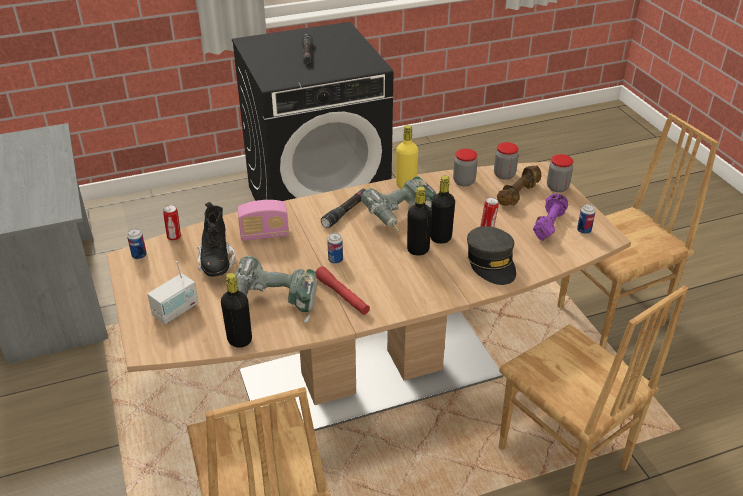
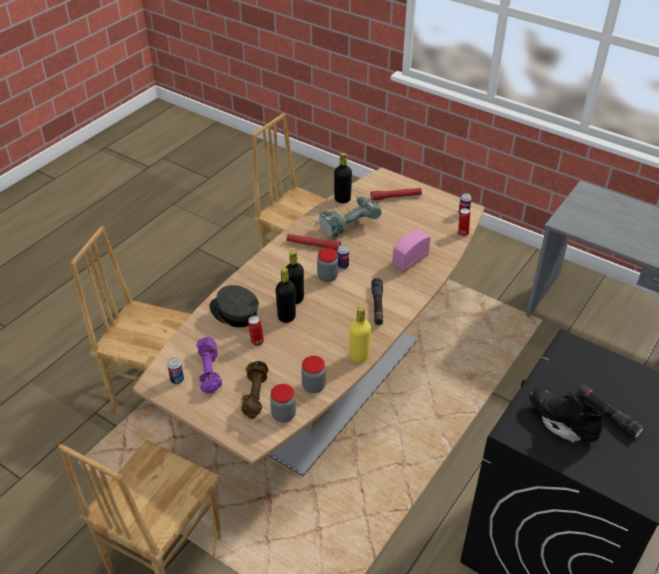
camera: 145 degrees right, 5 degrees up
radio [147,261,198,324] -> red flashlight [371,188,422,201]
black boot [197,202,235,277] -> black boot moved to [529,389,608,443]
power drill [361,176,436,232] -> none
jar [547,154,573,192] -> jar moved to [317,248,338,282]

